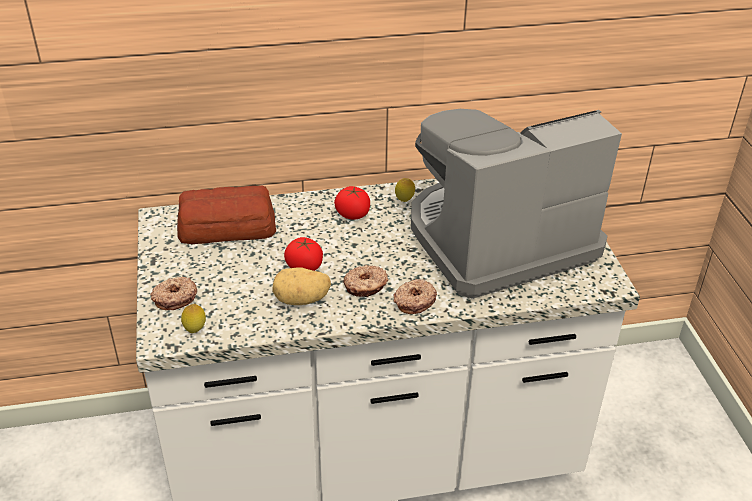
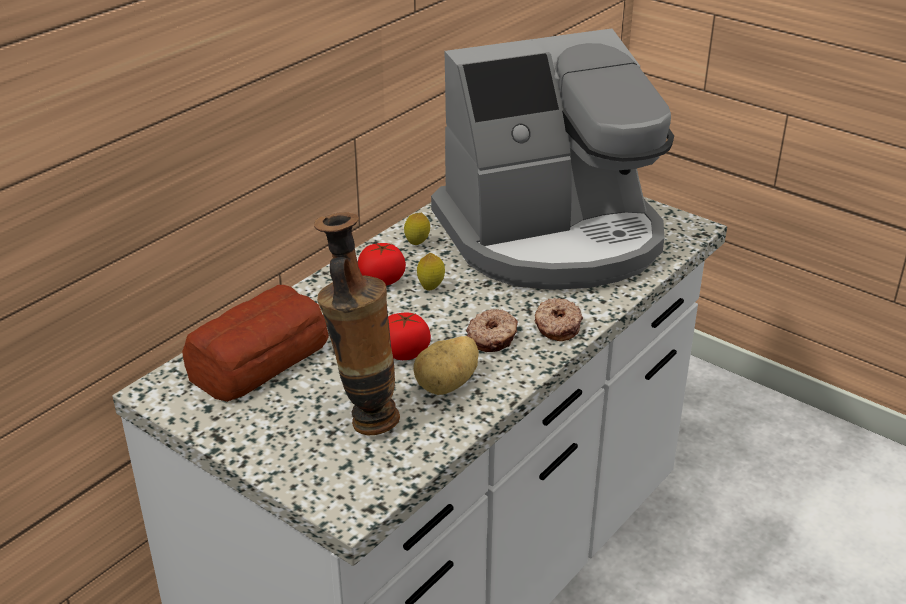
camera: 40 degrees left, 5 degrees down
donut [150,277,197,310] -> none
lemon [181,304,206,333] -> lemon moved to [417,253,445,291]
coffee machine [411,109,622,299] -> coffee machine turned 135 degrees counterclockwise [431,29,674,290]
none -> vase [314,212,400,435]

